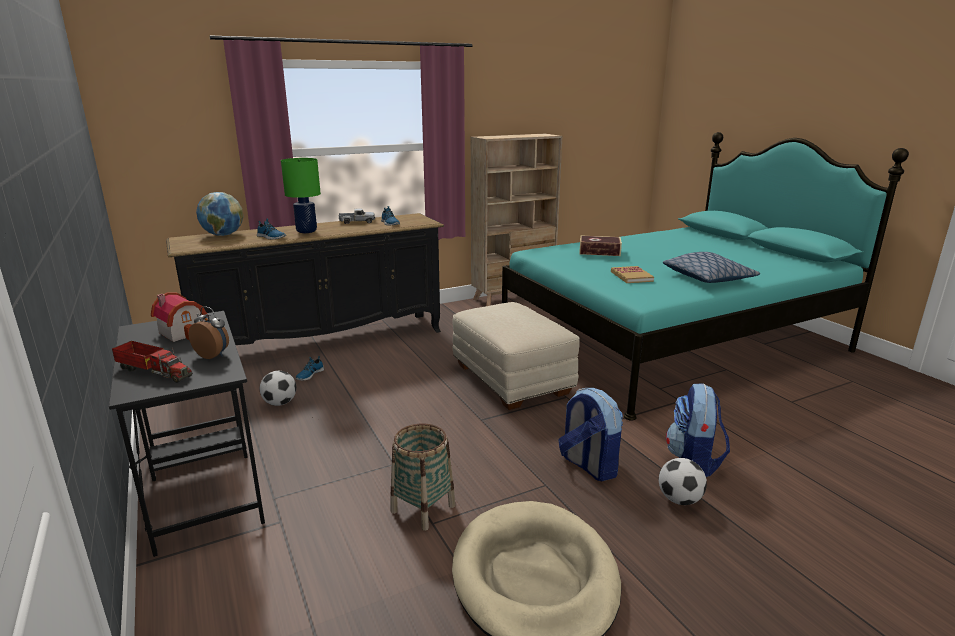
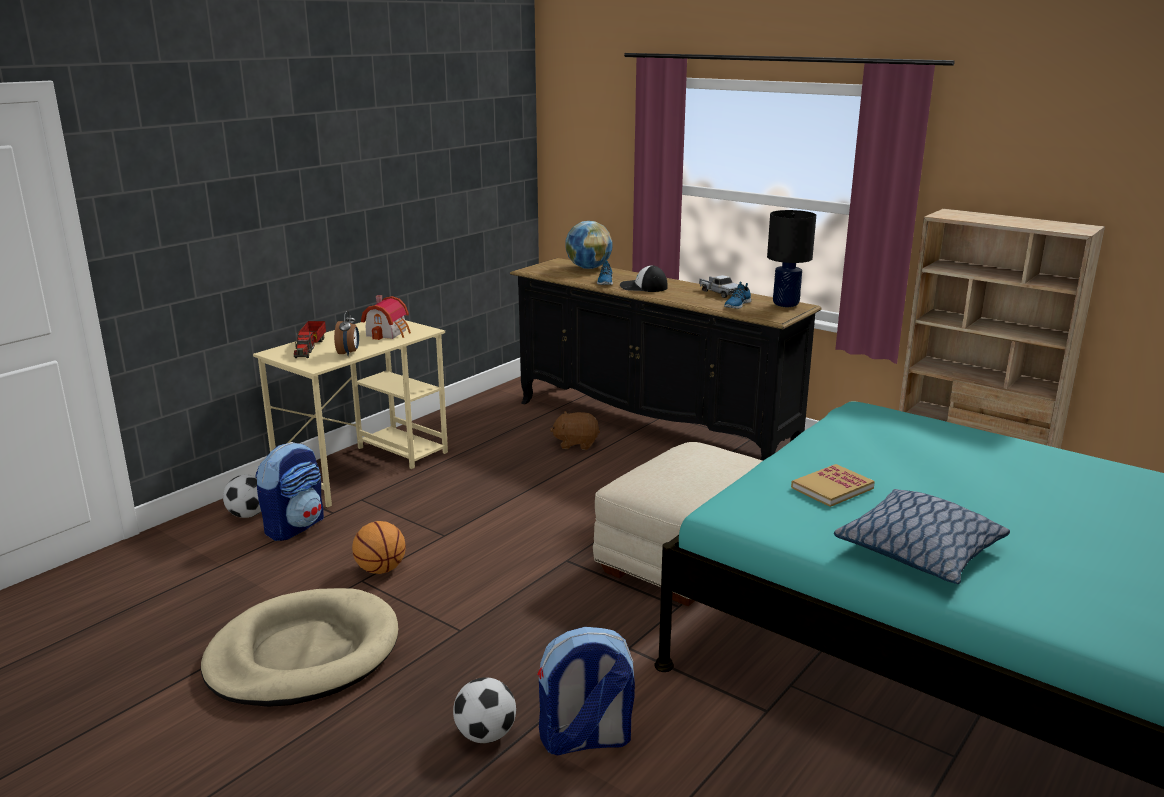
camera: 65 degrees right, 0 degrees up
black desk [109,311,265,557] -> beige desk [253,320,448,508]
football [260,371,296,406] -> football moved to [223,474,261,518]
green table lamp [281,158,321,233] -> cap [620,265,668,292]
shoe [295,356,324,380] -> brown plush toy [550,411,600,450]
basket [391,424,455,531] -> basketball [352,521,406,574]
backpack [558,388,623,481] -> backpack moved to [255,442,324,541]
book [579,236,622,256] -> none
none -> black table lamp [767,210,816,307]

